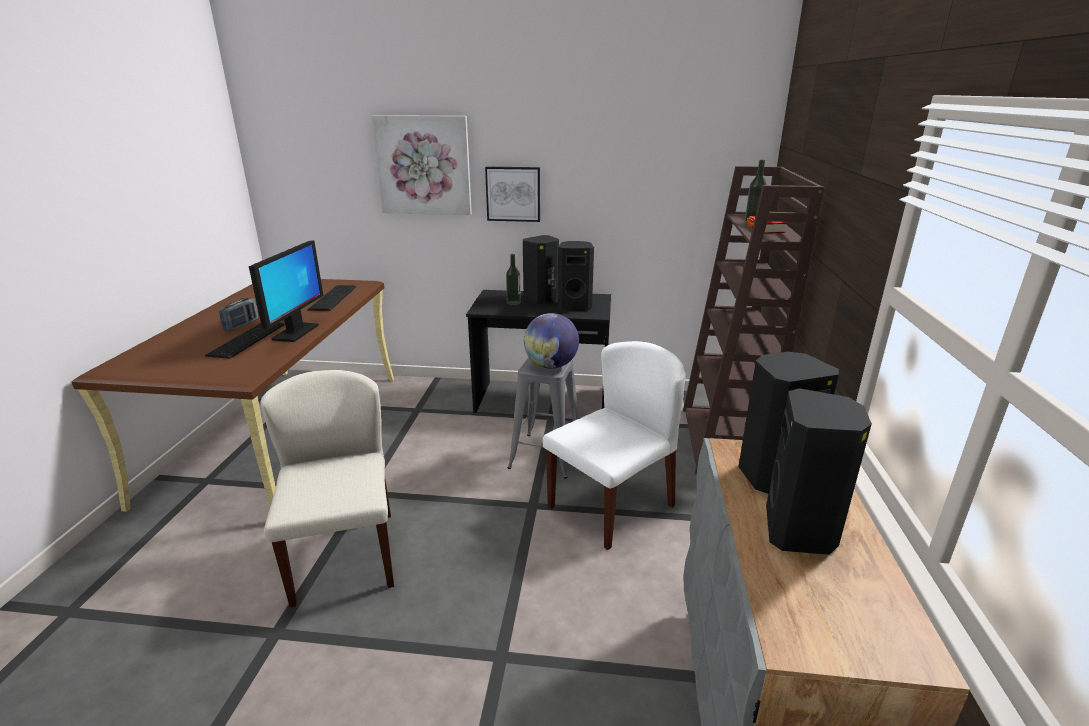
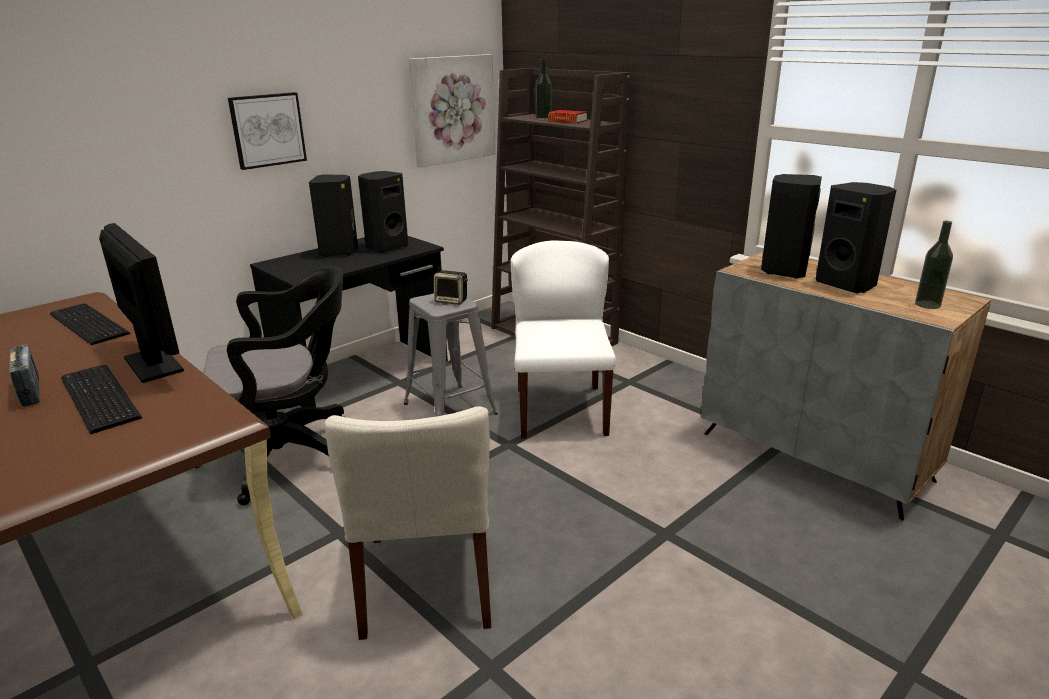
camera: 50 degrees left, 0 degrees up
beige chair [261,370,394,607] -> beige chair turned 120 degrees counterclockwise [324,406,491,640]
picture [372,115,472,215] -> picture moved to [409,54,496,168]
bottle [506,254,521,305] -> bottle moved to [915,221,953,309]
globe [524,313,579,369] -> speaker [434,270,468,305]
none -> black office chair [196,266,344,505]

